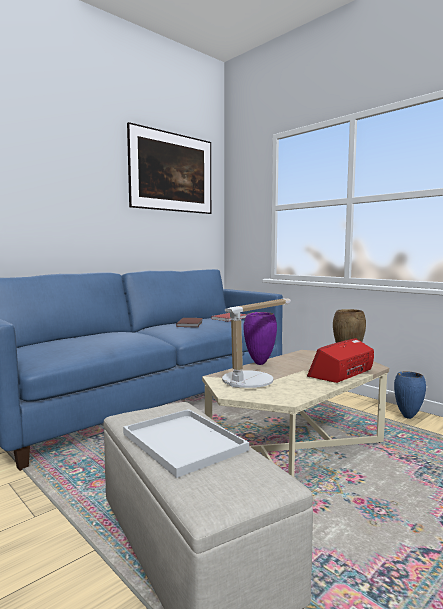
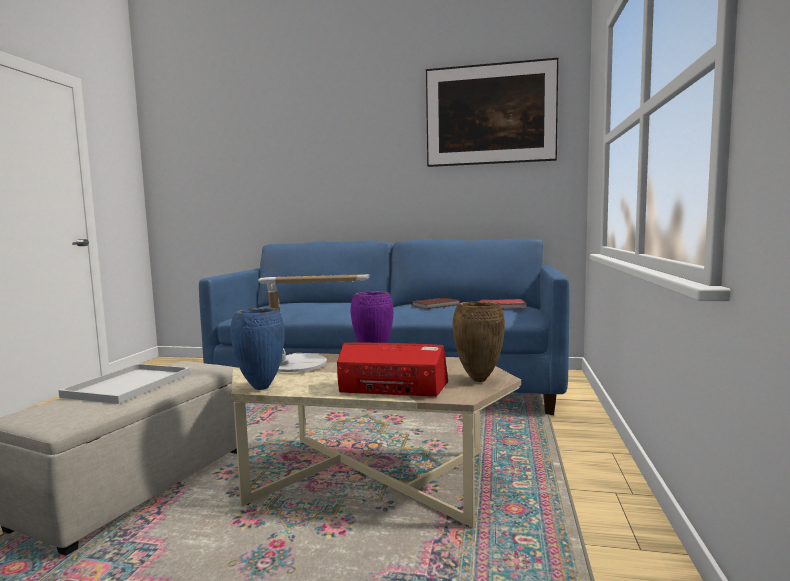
camera: 55 degrees right, 0 degrees up
blue vase [394,371,426,419] -> blue vase moved to [230,307,285,390]

